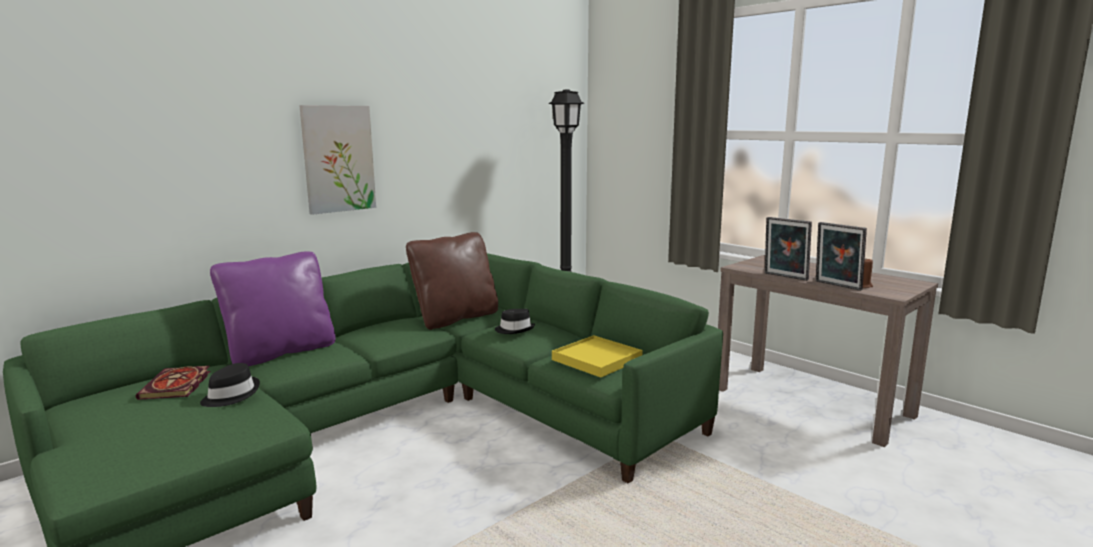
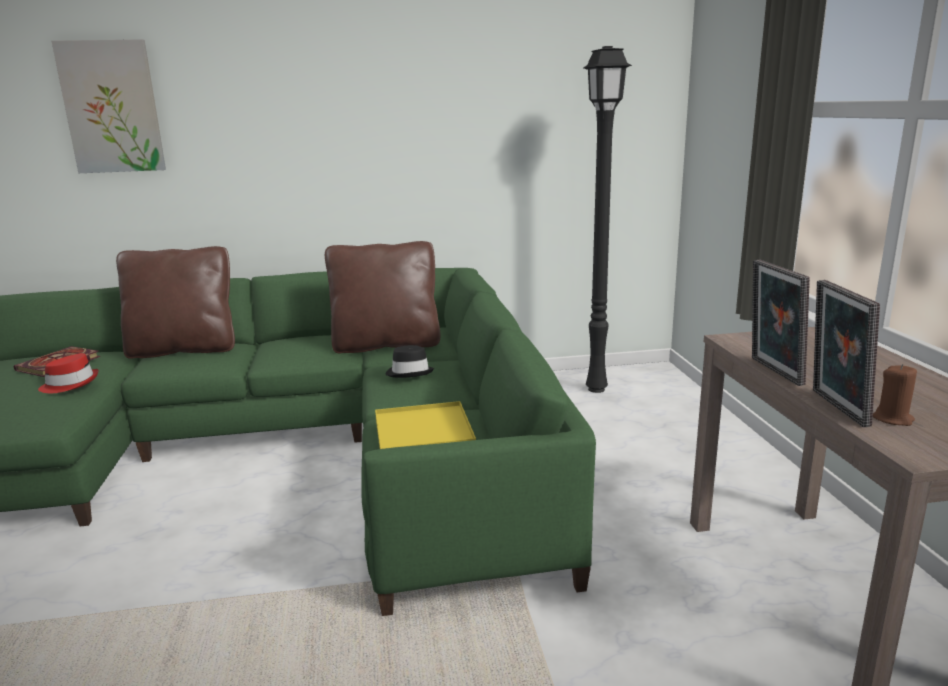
camera: 35 degrees right, 5 degrees up
black hat [200,363,260,407] -> red hat [38,353,99,393]
purple pillow [210,251,336,366] -> brown pillow [116,246,235,359]
picture [299,105,376,215] -> picture moved to [51,39,166,173]

